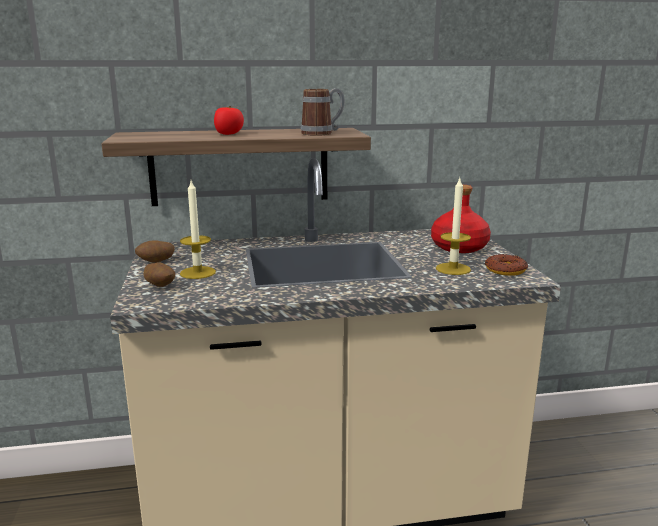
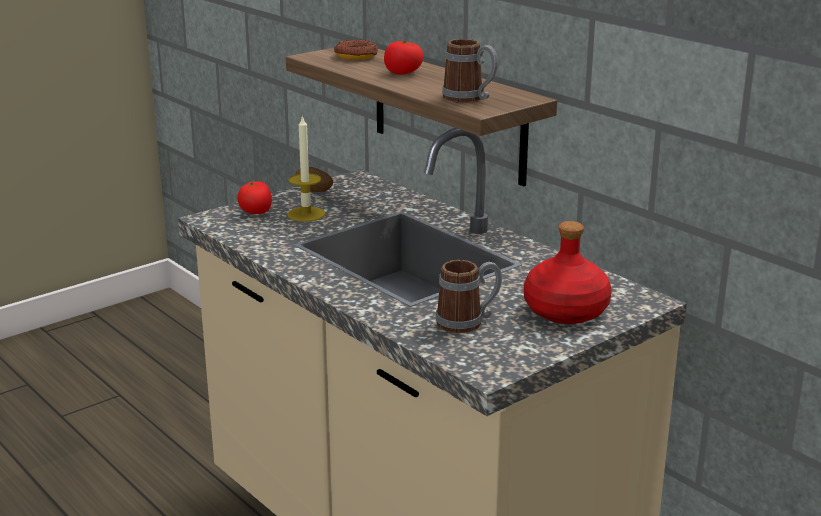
camera: 60 degrees right, 5 degrees up
potato [143,262,175,287] -> tomato [237,181,272,214]
candle [436,178,471,275] -> mug [436,260,502,333]
donut [485,254,528,276] -> donut moved to [334,40,378,60]

